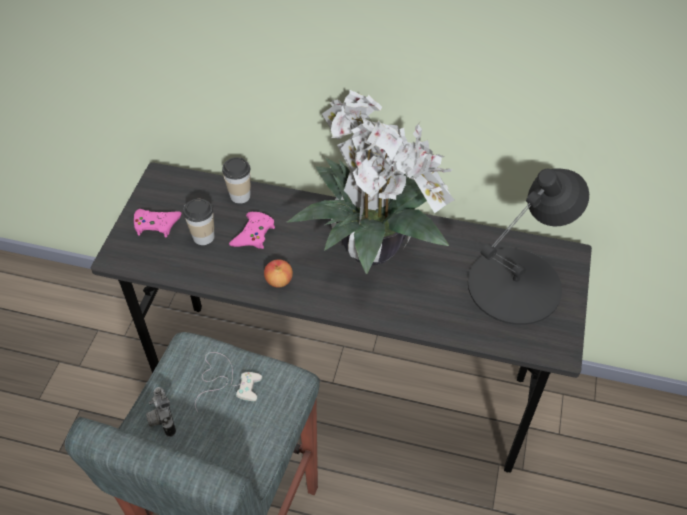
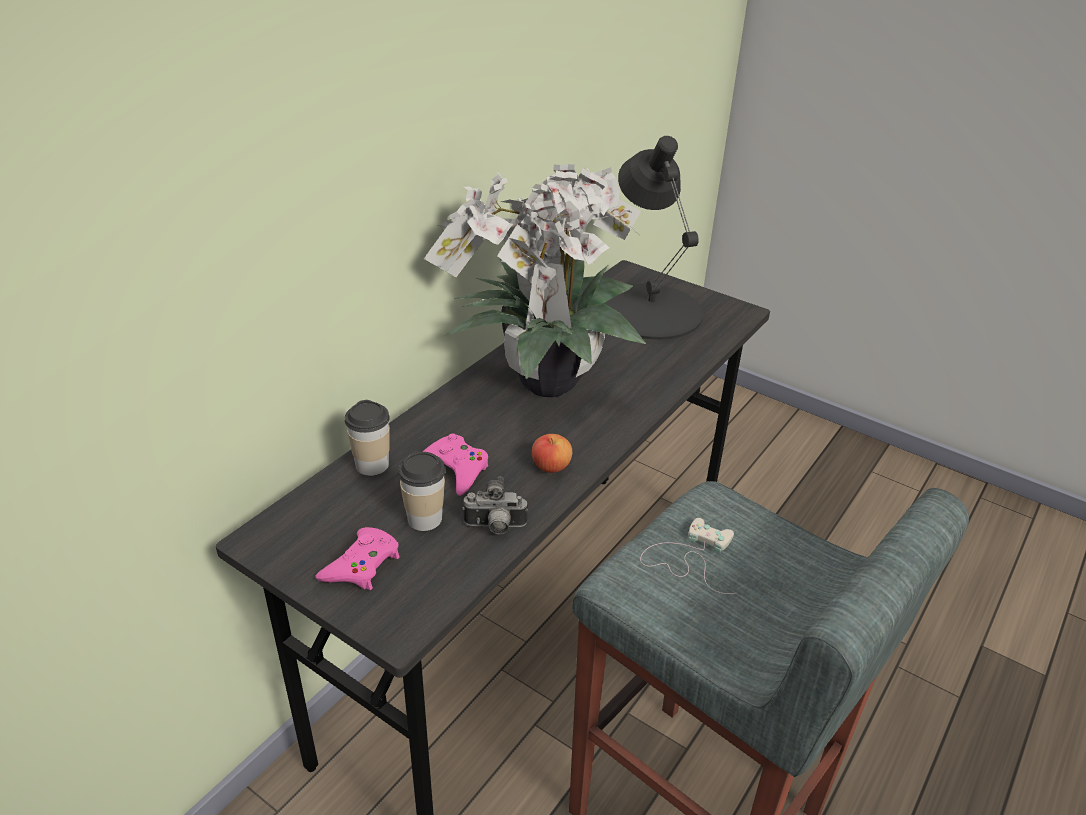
camera: 70 degrees left, 15 degrees down
camera [146,387,176,437] -> camera moved to [462,476,528,534]

